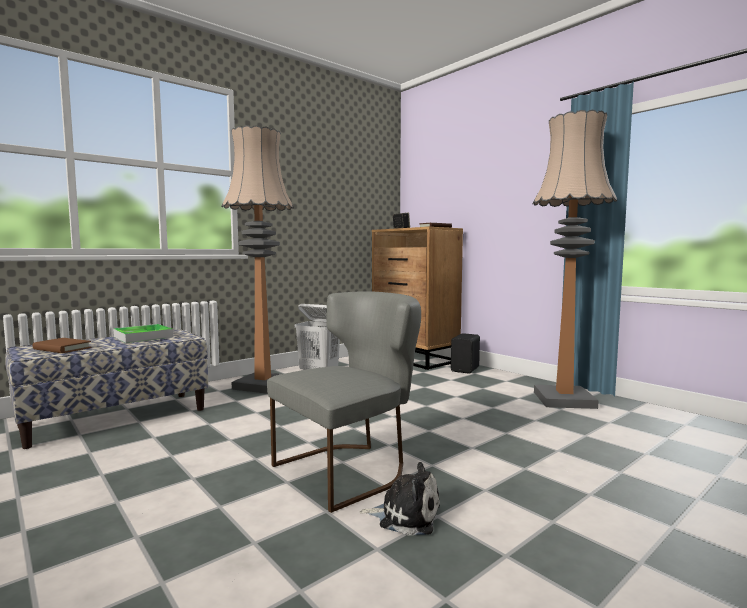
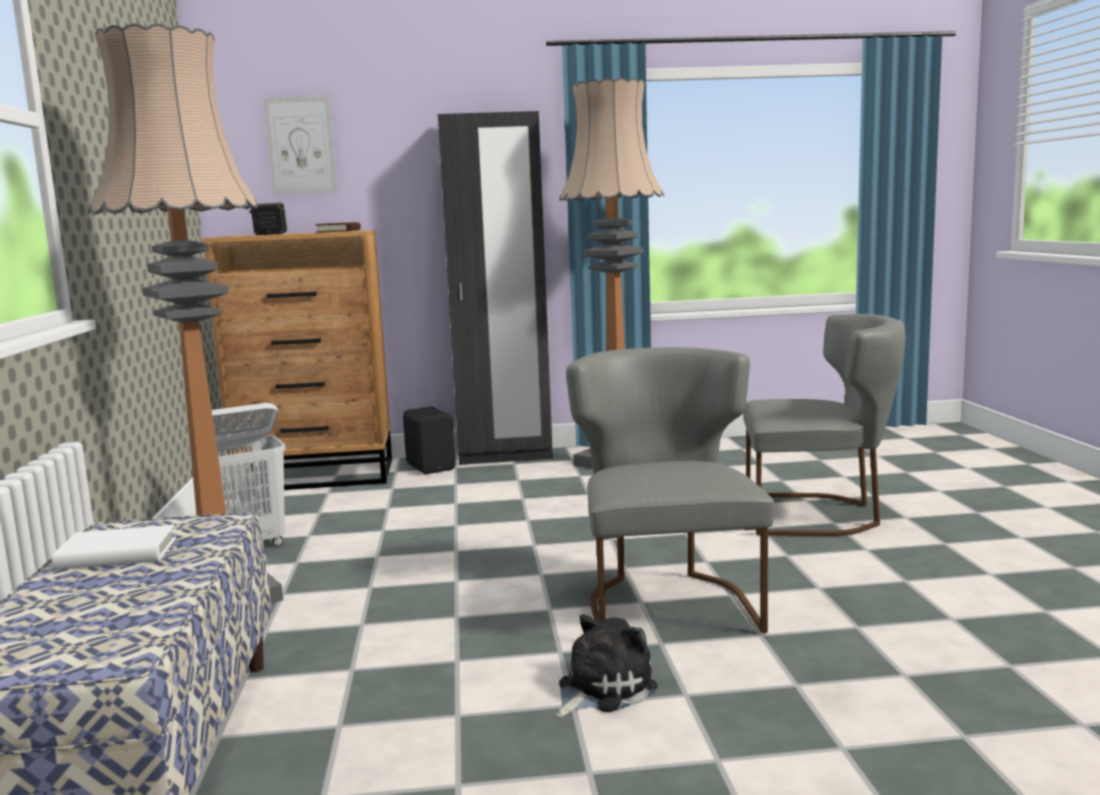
camera: 55 degrees left, 5 degrees up
brown book [33,338,91,353] -> none
tray [113,324,173,343] -> white book [52,525,176,570]
plush toy [359,462,440,536] -> plush toy moved to [556,614,658,717]
none -> picture [263,96,337,194]
none -> black wardrobe [438,111,553,465]
none -> grey chair [743,314,905,536]

